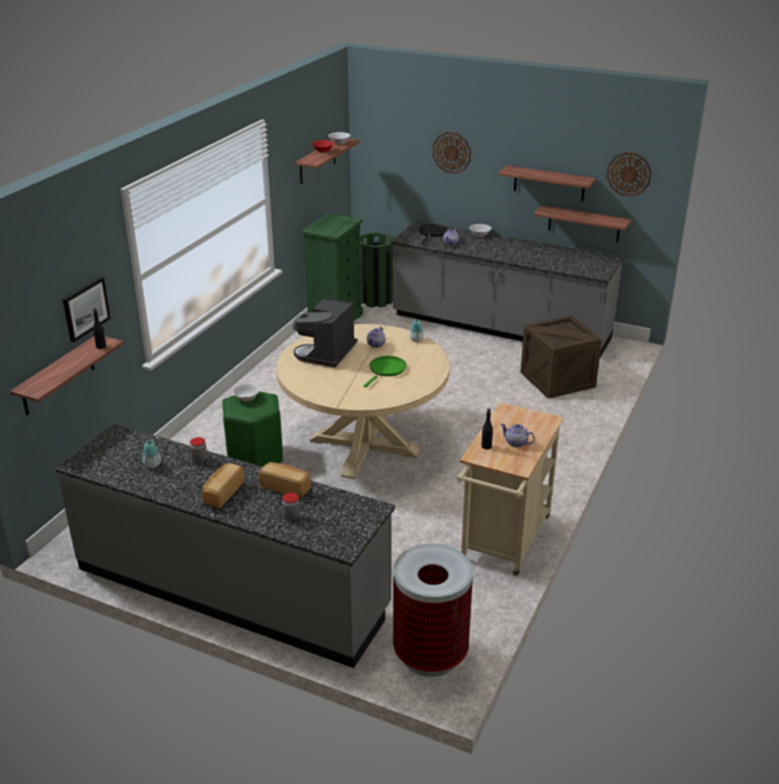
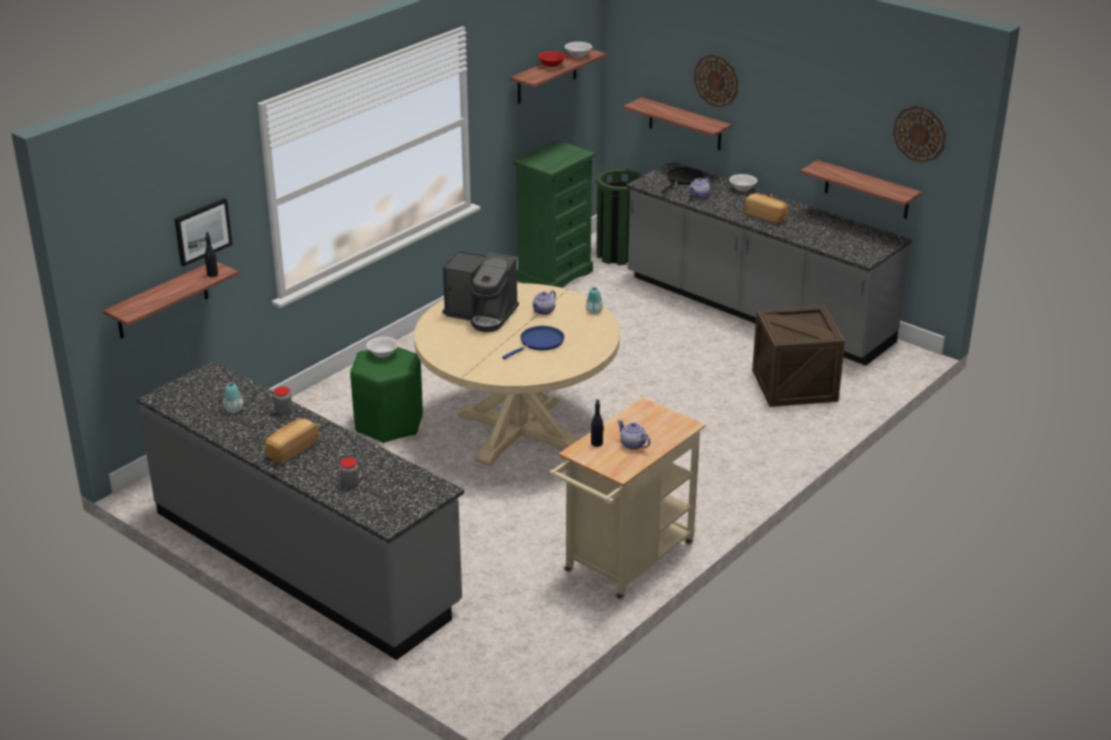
camera: 15 degrees right, 0 degrees up
bread [259,462,311,499] -> bread moved to [744,193,788,224]
coffee machine [293,297,358,368] -> coffee machine turned 105 degrees counterclockwise [442,250,519,332]
green frying pan [364,356,407,387] -> blue frying pan [502,326,564,359]
trash can [393,543,473,677] -> none
shelf [498,165,595,202] -> shelf moved to [624,97,732,150]

